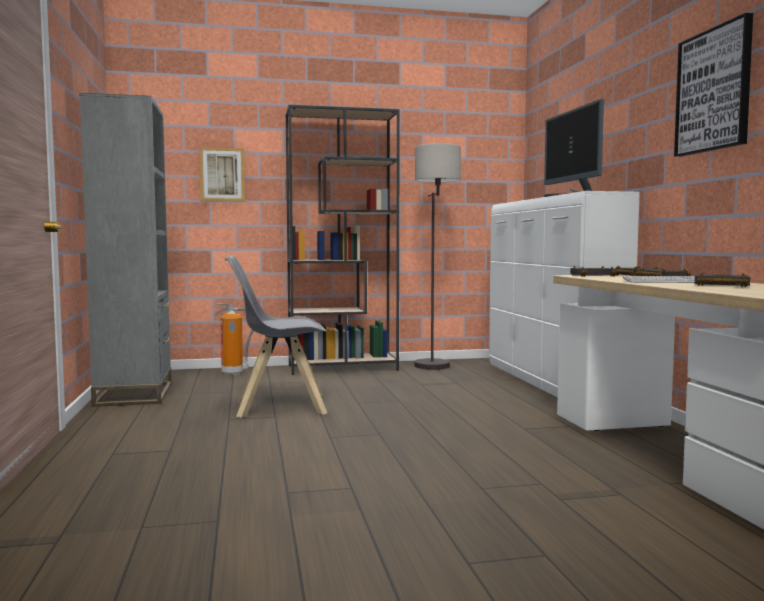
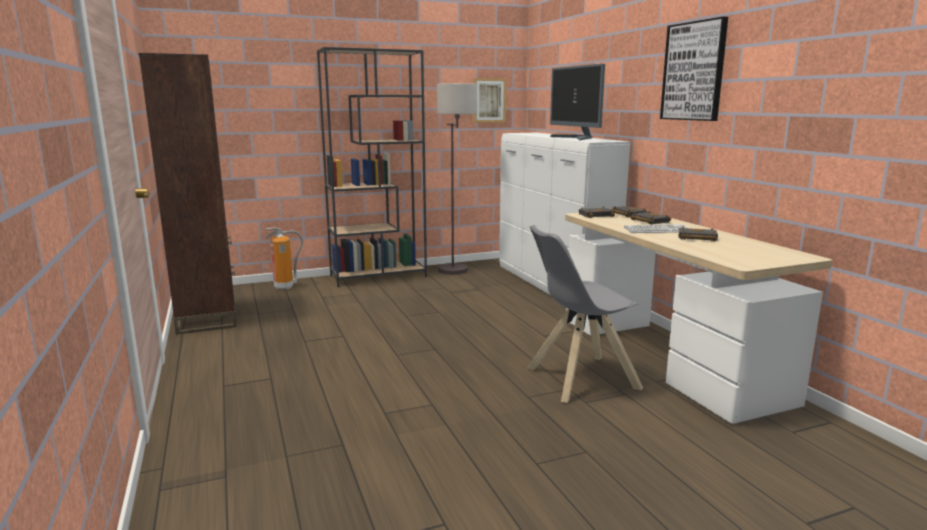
camera: 10 degrees left, 10 degrees up
grey bookcase [79,93,172,407] -> brown bookcase [139,53,237,335]
picture [199,147,245,202] -> picture moved to [473,78,506,123]
grey chair [225,256,327,418] -> grey chair moved to [527,225,643,403]

